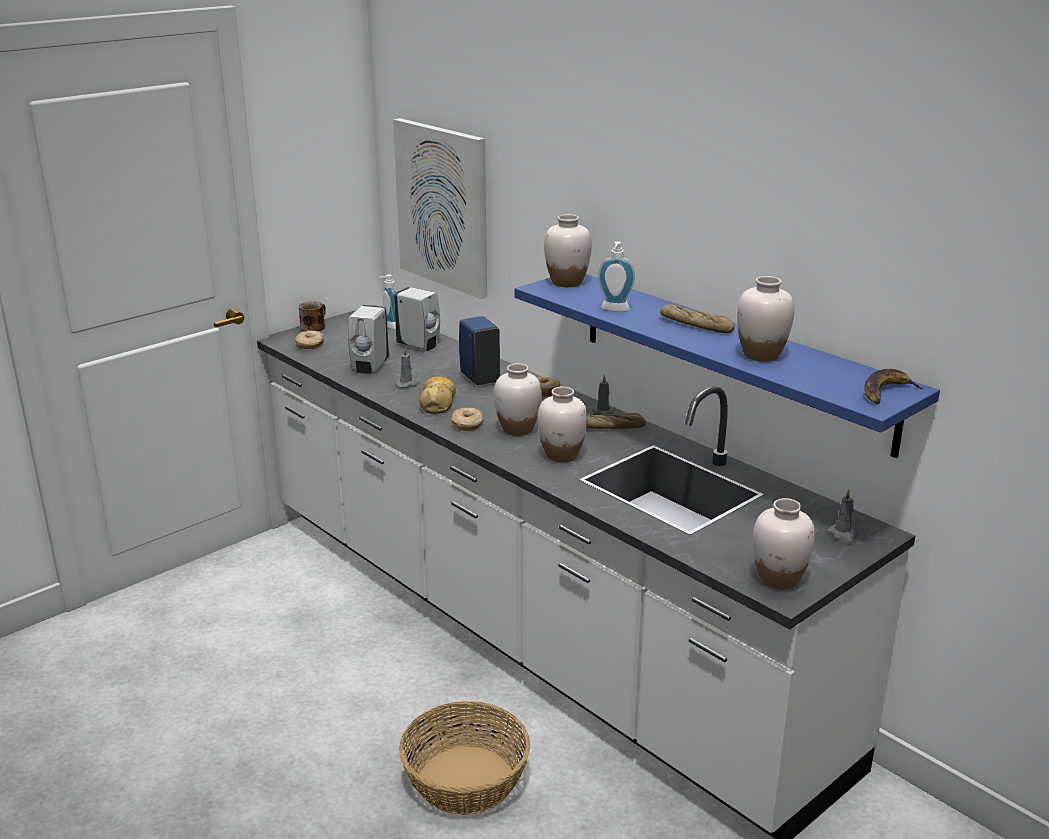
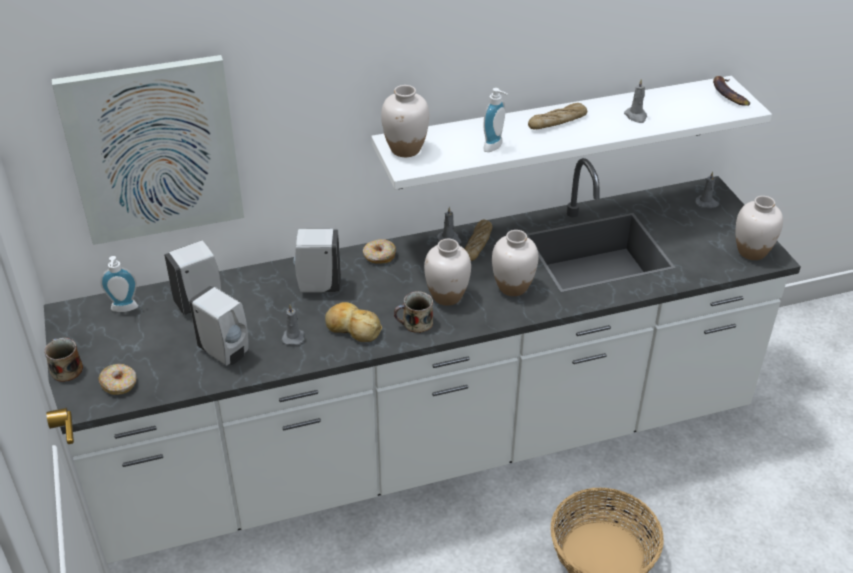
camera: 65 degrees left, 15 degrees up
donut [451,407,484,431] -> mug [394,291,433,333]
blue soap dispenser [459,316,500,385] -> white soap dispenser [293,229,341,292]
blue shelf [515,274,940,458] -> white shelf [371,76,772,189]
white vase [737,276,795,362] -> grey candle [624,79,647,123]

